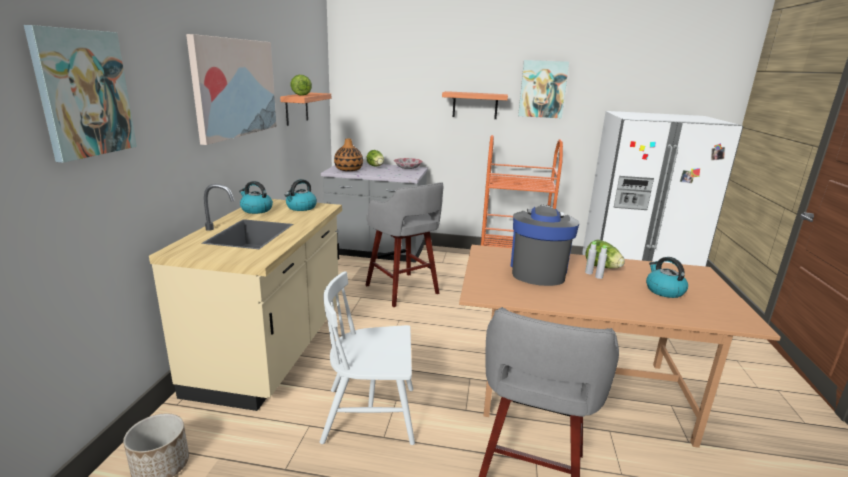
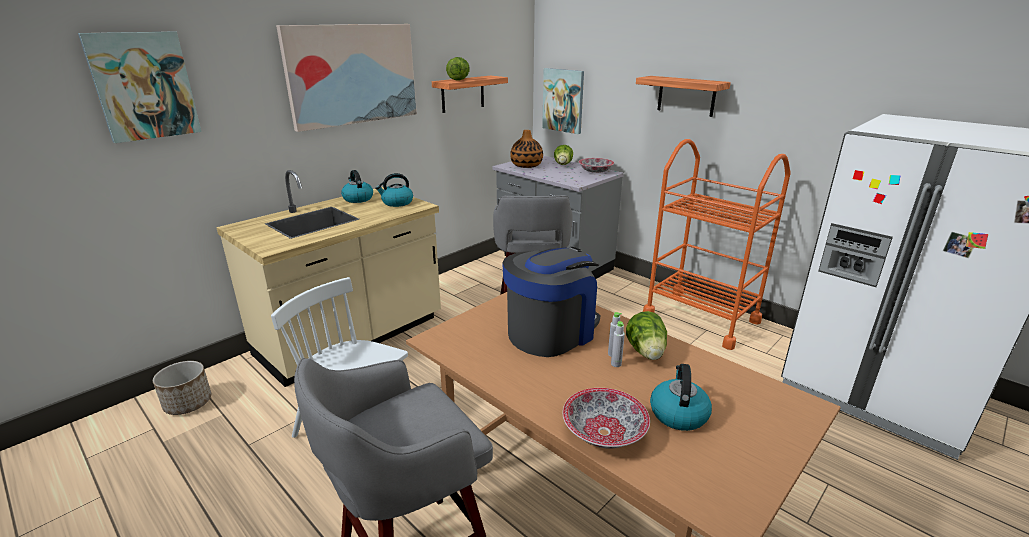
camera: 35 degrees right, 5 degrees up
picture [518,60,569,119] -> picture moved to [542,68,584,134]
none -> bowl [563,388,650,448]

